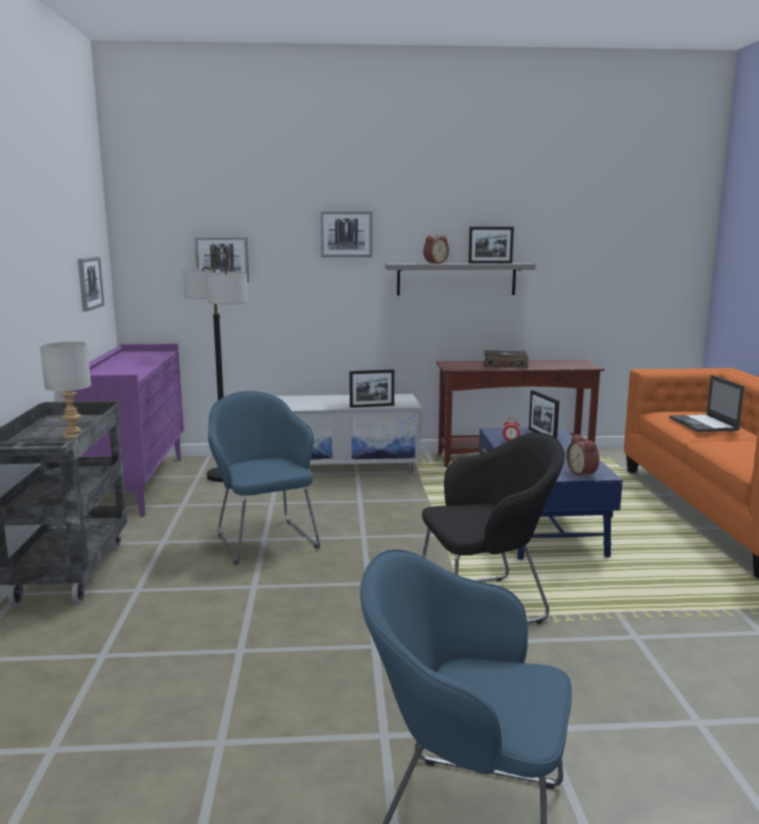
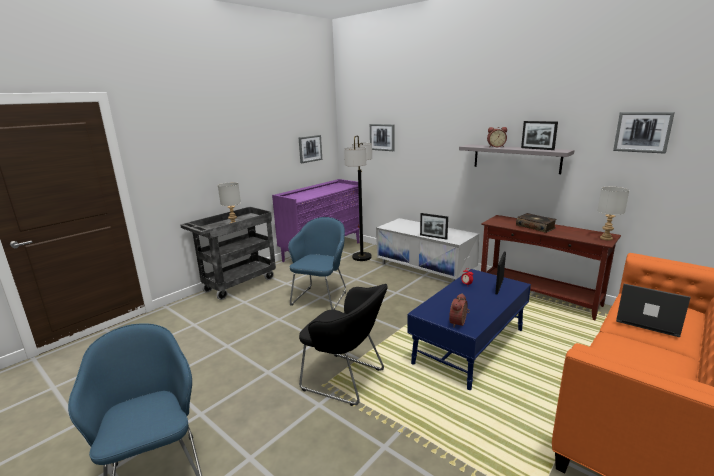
camera: 45 degrees right, 5 degrees up
picture [320,211,372,257] -> picture moved to [613,112,675,154]
laptop [669,375,744,432] -> laptop turned 90 degrees clockwise [616,284,691,337]
none -> grey table lamp [598,187,629,240]

